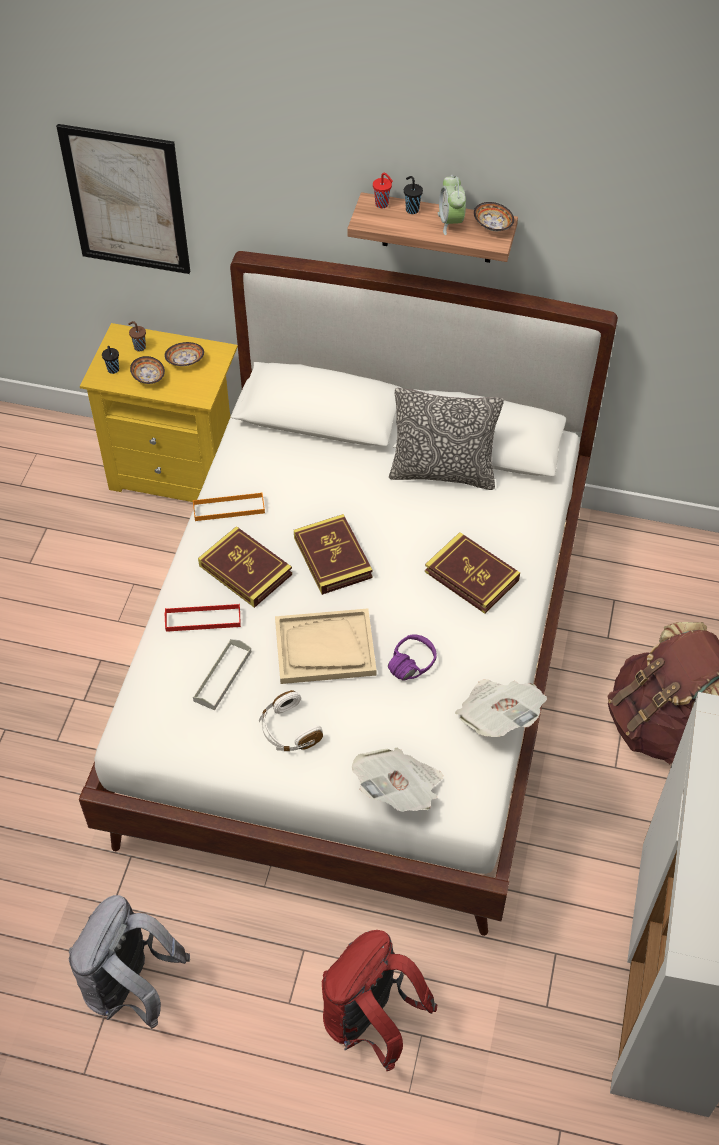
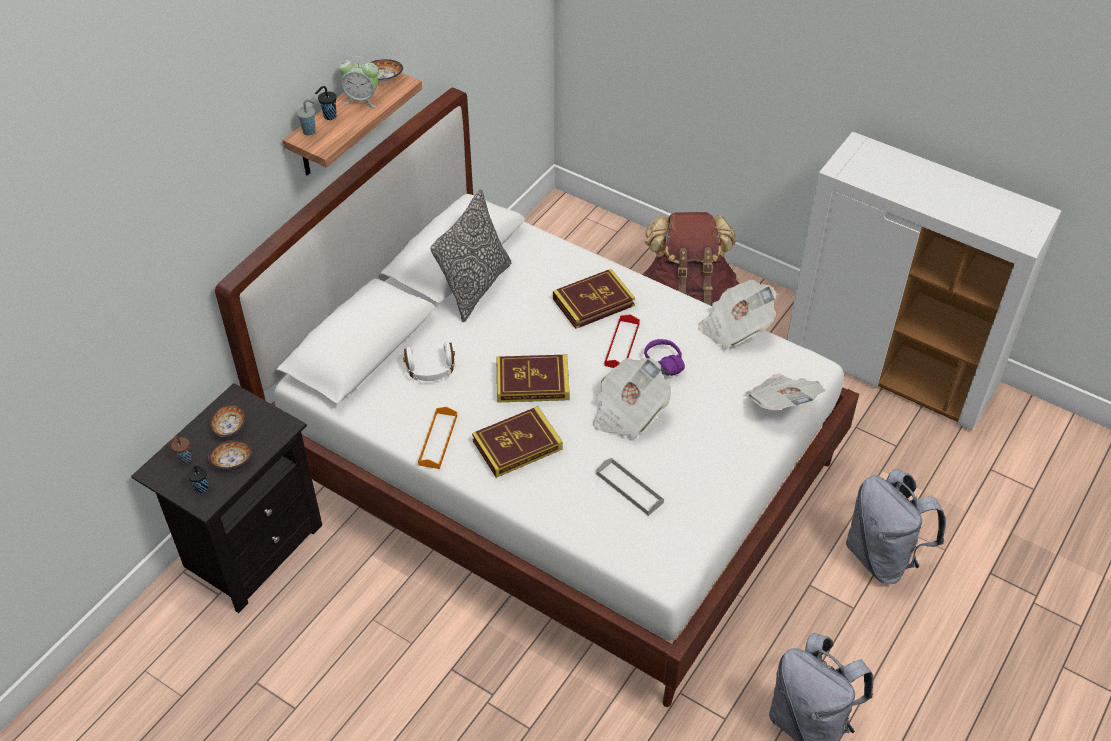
camera: 70 degrees left, 5 degrees down
picture [56,124,190,274] -> none
yellow nightstand [80,323,238,502] -> black nightstand [131,383,322,613]
red tray [165,604,241,632] -> red tray moved to [604,314,640,368]
white headphones [259,690,323,751] -> white headphones moved to [403,341,455,381]
beige tray [275,608,377,684] -> newspaper [593,358,671,439]
red backpack [322,930,437,1071] -> grey backpack [846,469,946,584]
red cup [373,173,393,208] -> grey cup [297,99,316,135]

